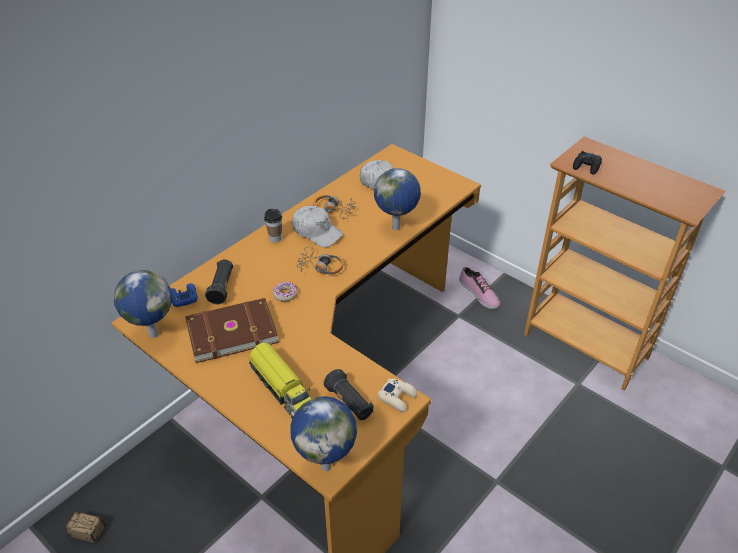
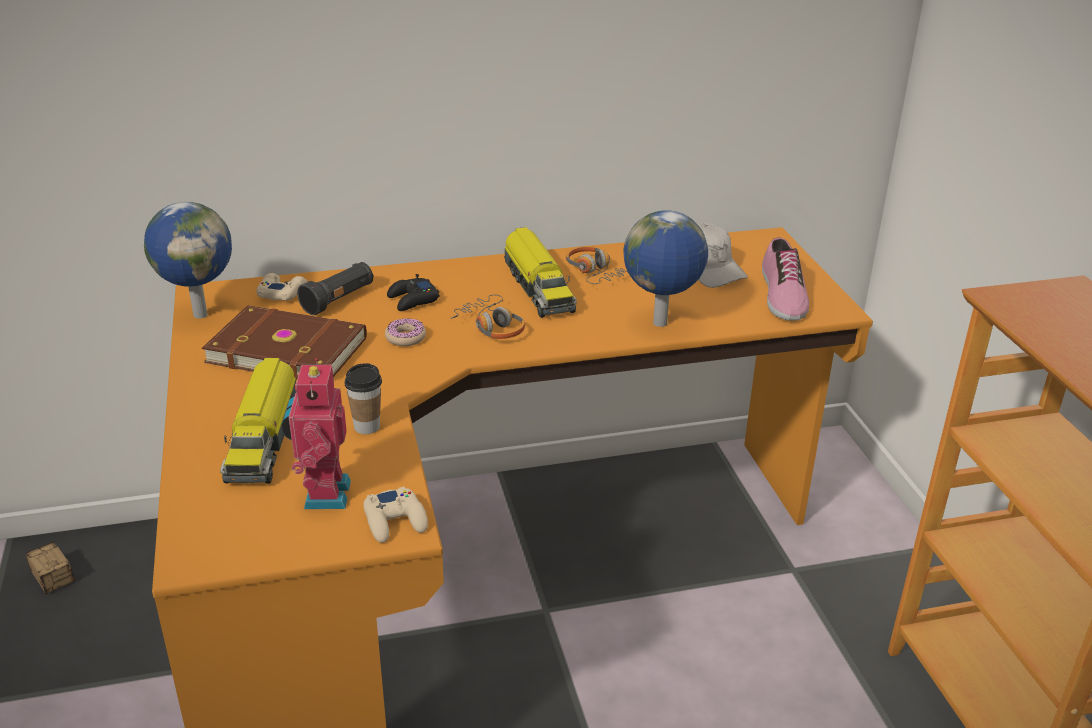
camera: 35 degrees right, 10 degrees down
blue game controller [171,283,198,307] -> beige game controller [256,273,307,301]
cup [264,209,282,243] -> cup moved to [345,363,382,434]
globe [291,396,357,471] -> none
white cap [292,205,343,247] -> toy truck [504,227,577,318]
black flashlight [324,369,373,420] -> toy robot [281,358,351,509]
shoe [459,267,500,309] -> shoe moved to [762,237,809,320]
black game controller [573,151,602,175] -> black game controller moved to [387,274,440,311]

